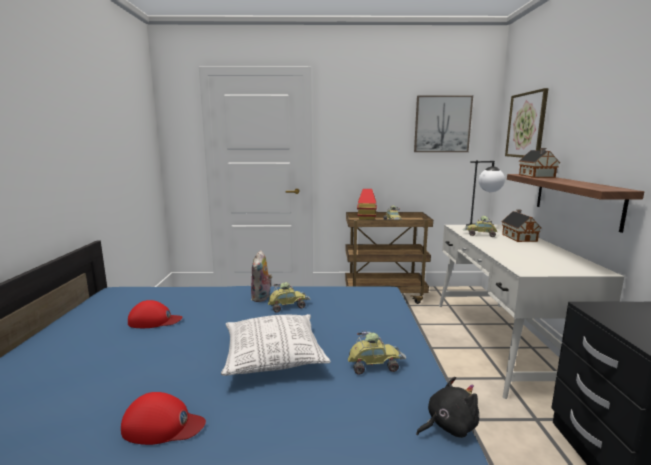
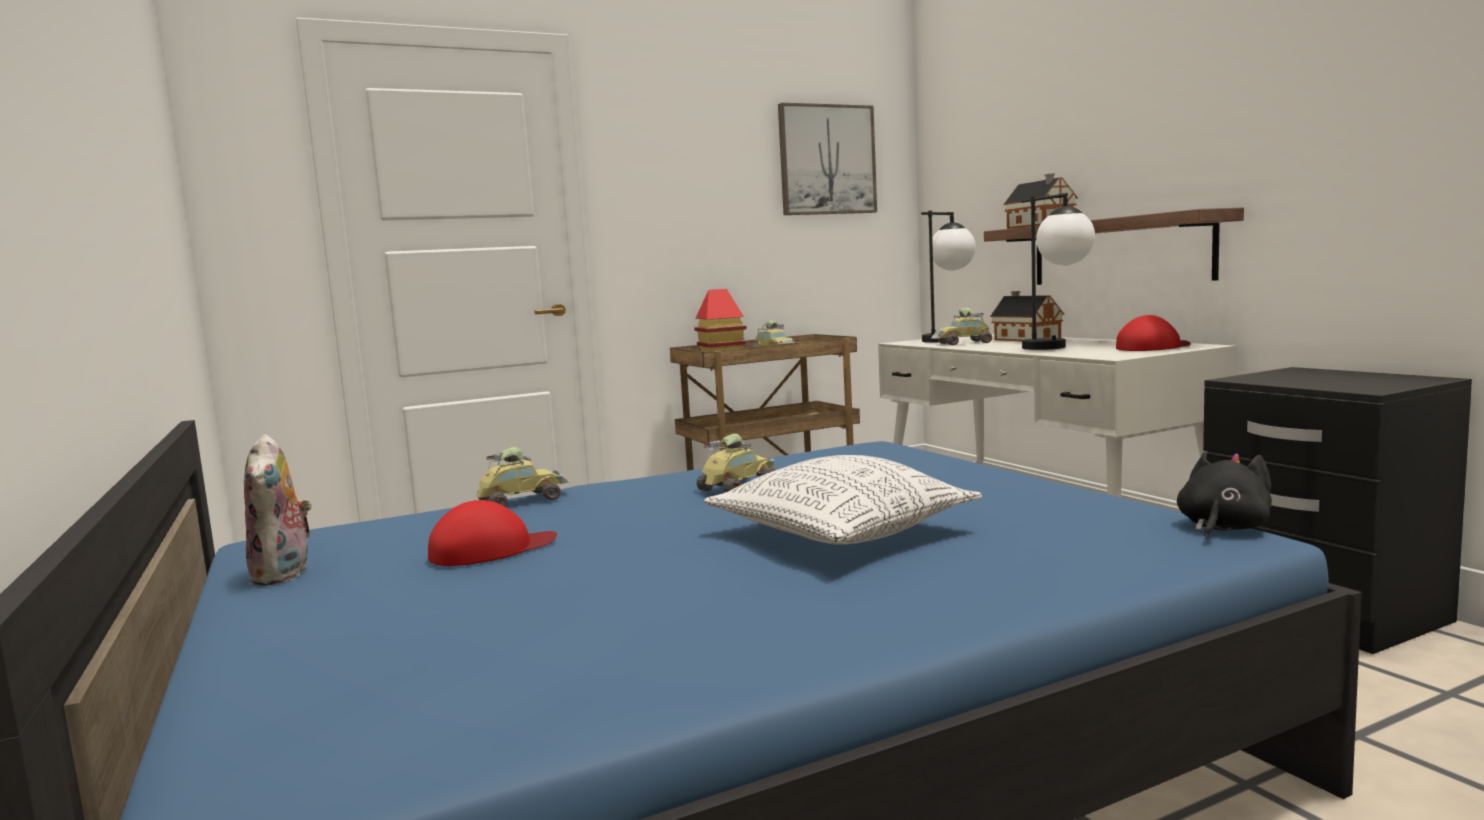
camera: 25 degrees left, 5 degrees down
red cap [121,392,206,445] -> red cap moved to [1116,315,1191,351]
plush toy [251,250,272,302] -> plush toy moved to [244,434,312,586]
toy car [348,332,406,375] -> toy car moved to [477,447,570,507]
picture [505,88,548,158] -> none
none -> table lamp [1021,193,1095,350]

